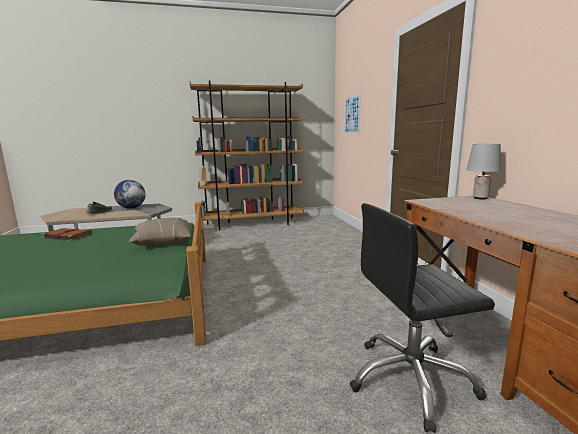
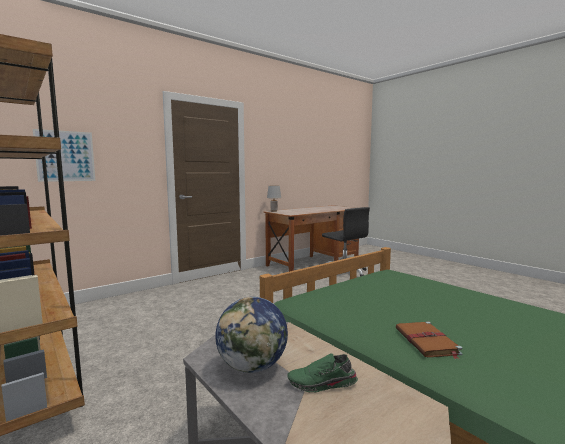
camera: 115 degrees left, 5 degrees down
beige pillow [129,218,191,246] -> none

